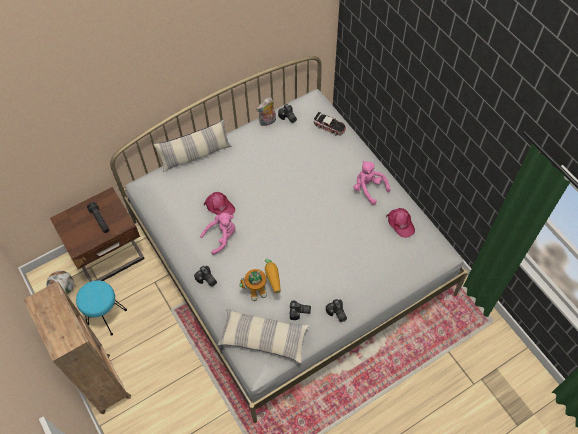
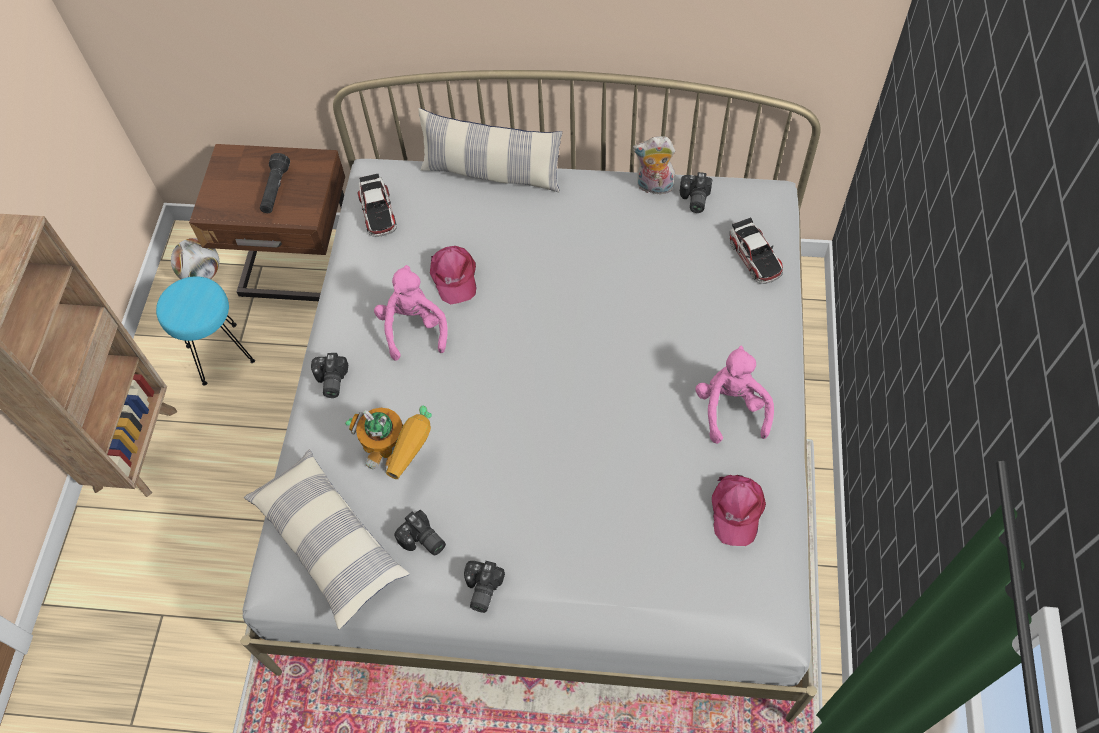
camera: 40 degrees right, 0 degrees up
pink plush toy [200,213,235,255] -> pink plush toy turned 105 degrees counterclockwise [374,265,448,361]
none -> toy car [358,174,397,237]

